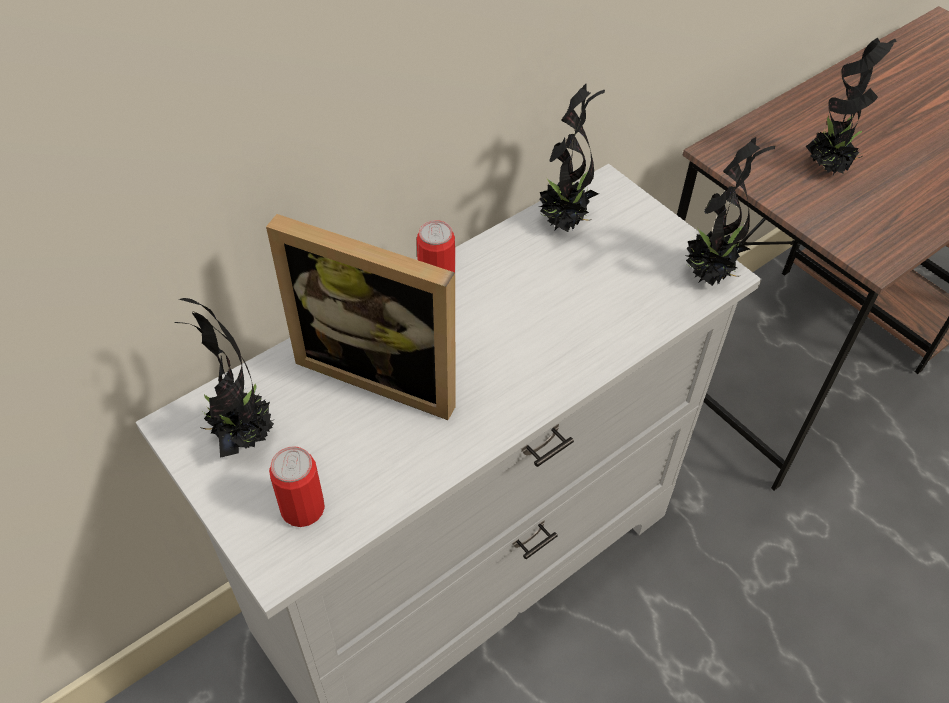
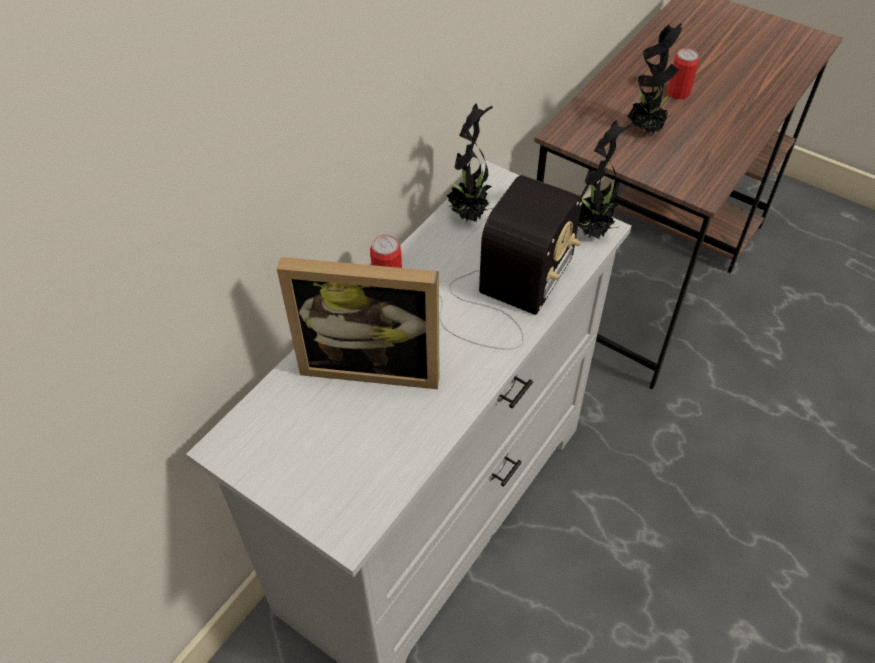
camera: 15 degrees left, 0 degrees up
potted plant [175,298,274,458] -> none
can [269,446,325,527] -> can moved to [667,48,699,99]
none -> radio [439,175,582,349]

